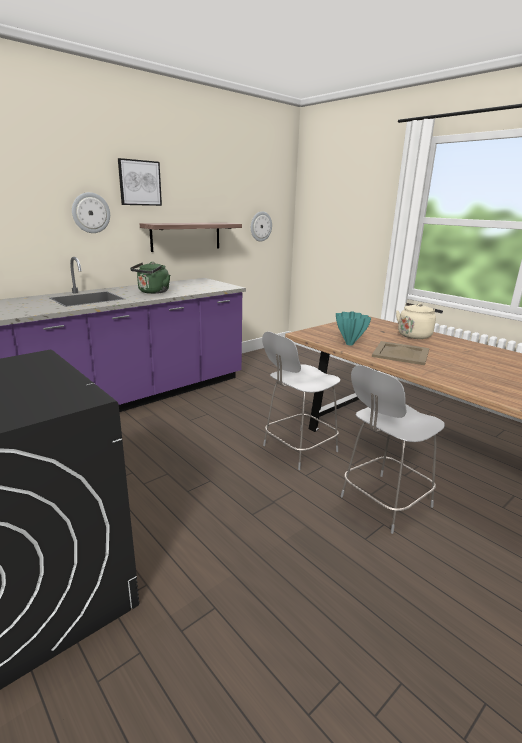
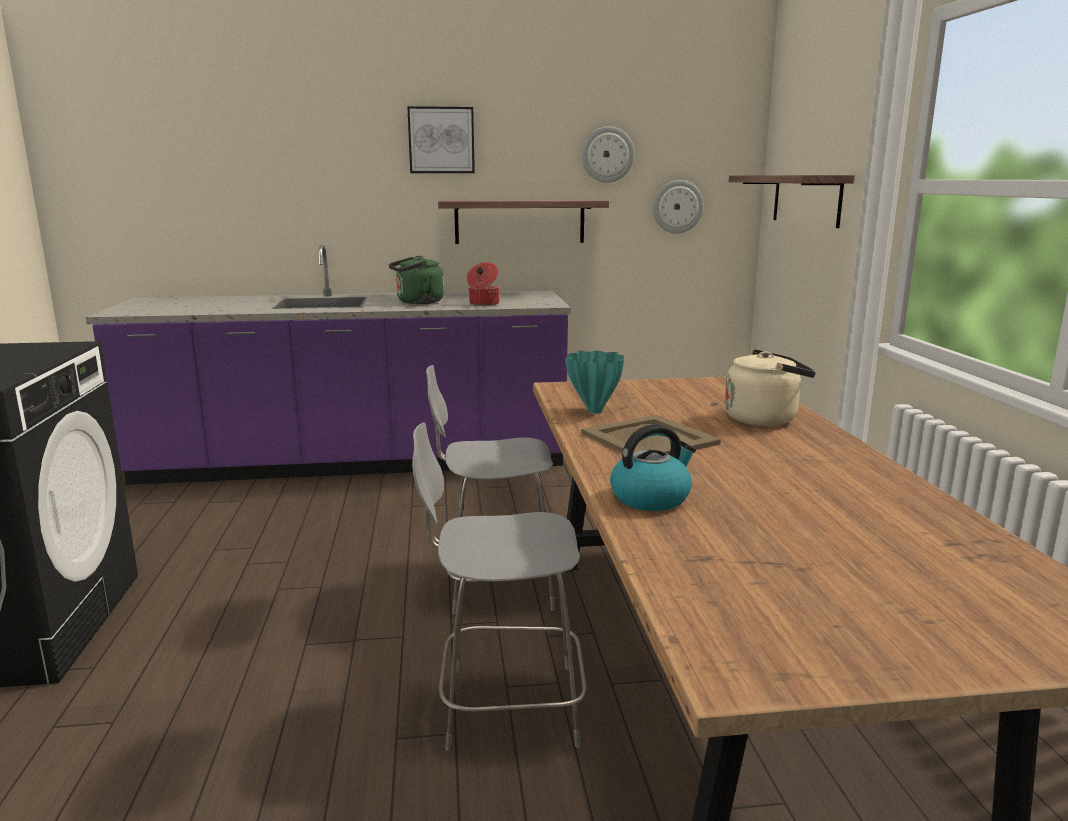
camera: 35 degrees right, 5 degrees down
wall clock [72,192,110,233] -> wall clock moved to [582,126,634,183]
none -> cooking pot [467,262,500,306]
none -> kettle [610,424,696,511]
none -> shelf [729,175,855,228]

